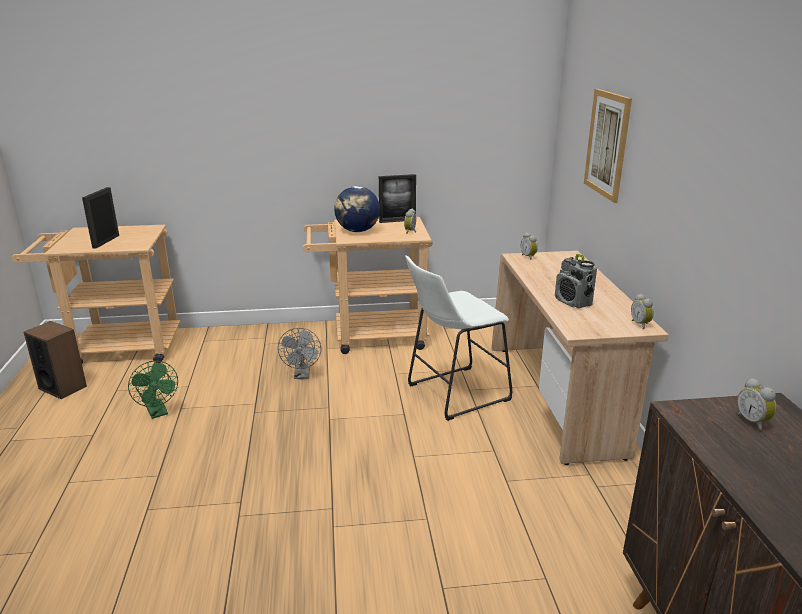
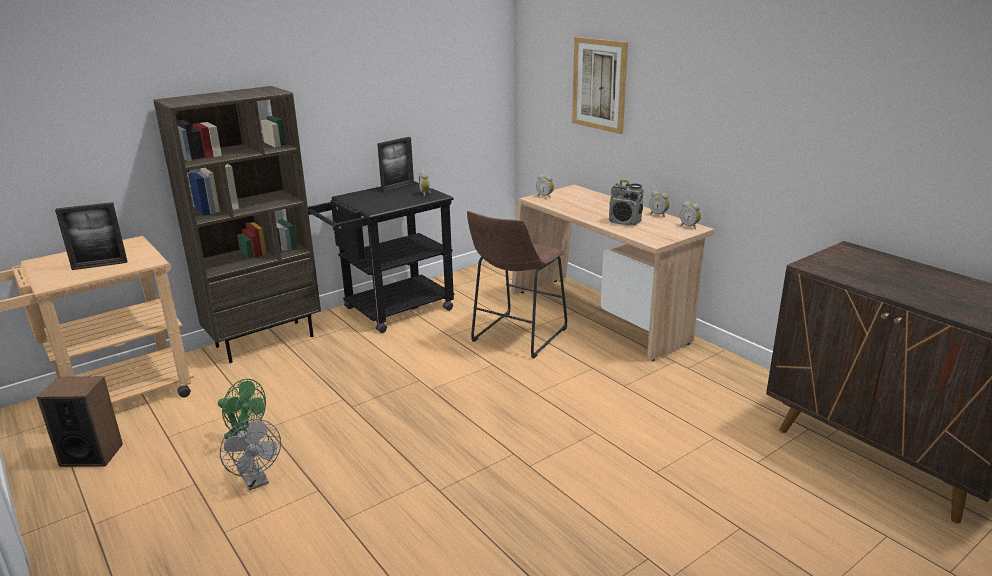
camera: 30 degrees left, 0 degrees up
picture frame [82,187,119,249] -> picture frame turned 90 degrees counterclockwise [55,202,127,270]
grey fan [278,328,321,379] -> grey fan moved to [220,419,281,490]
beige cart [303,217,433,354] -> black cart [308,181,455,333]
globe [334,186,380,232] -> none
white stool [405,255,512,421] -> brown stool [467,211,567,358]
alarm clock [737,378,776,431] -> alarm clock moved to [649,191,669,217]
none -> brown bookcase [153,86,321,363]

